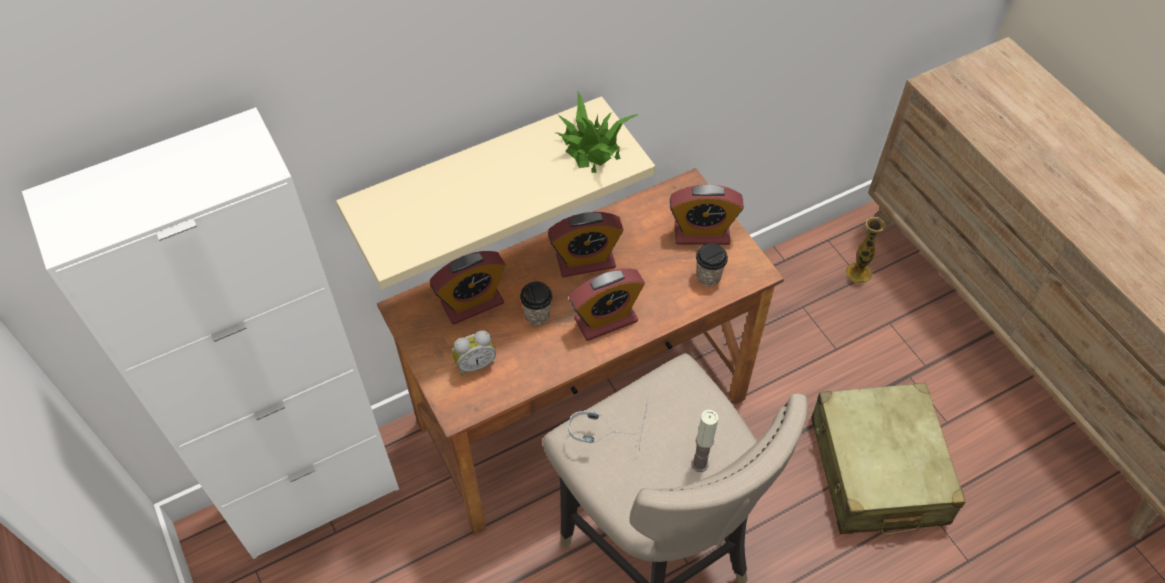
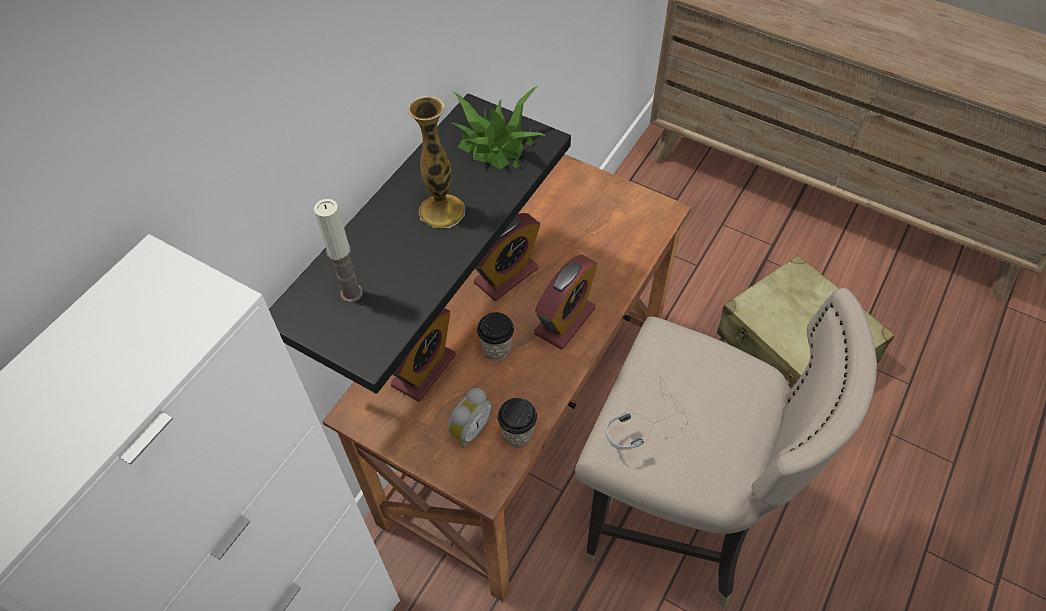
camera: 30 degrees left, 0 degrees up
beige shelf [336,96,655,289] -> black shelf [269,94,571,394]
alarm clock [670,184,744,245] -> none
candle [691,410,718,472] -> candle moved to [314,199,363,303]
cup [696,243,728,286] -> cup moved to [498,398,537,448]
vase [845,217,885,284] -> vase moved to [408,96,465,228]

